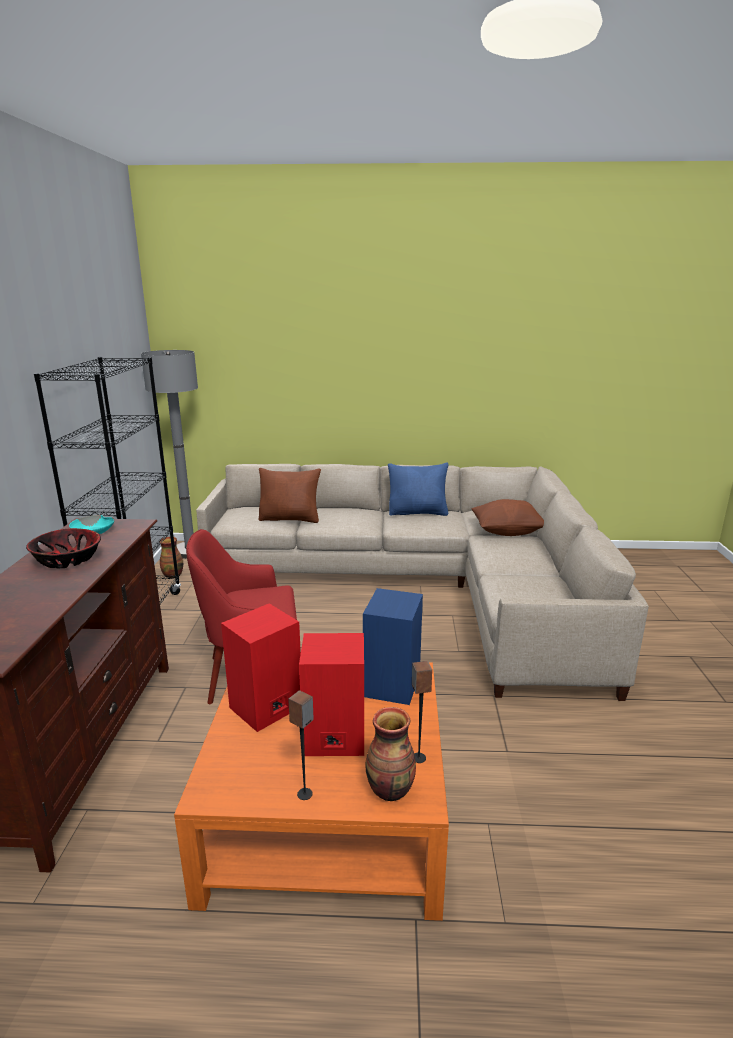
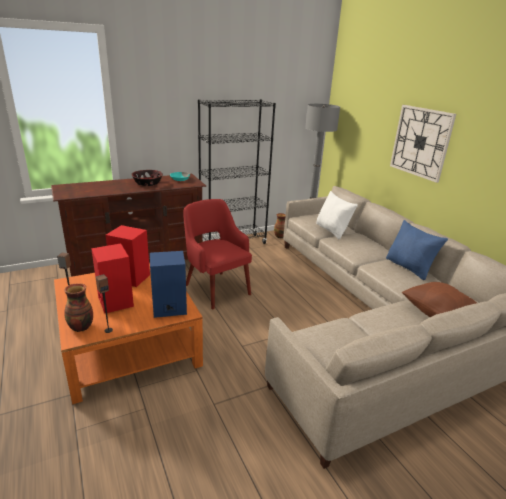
camera: 60 degrees right, 5 degrees up
brown pillow [259,468,321,523] -> white pillow [316,191,358,239]
none -> wall clock [390,105,456,183]

